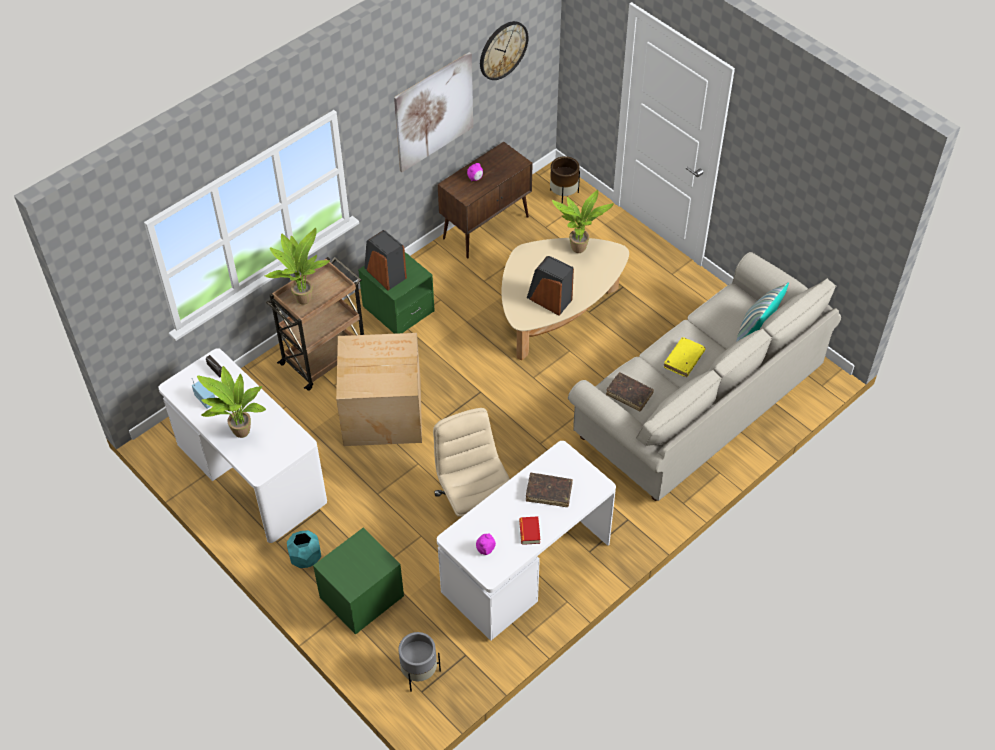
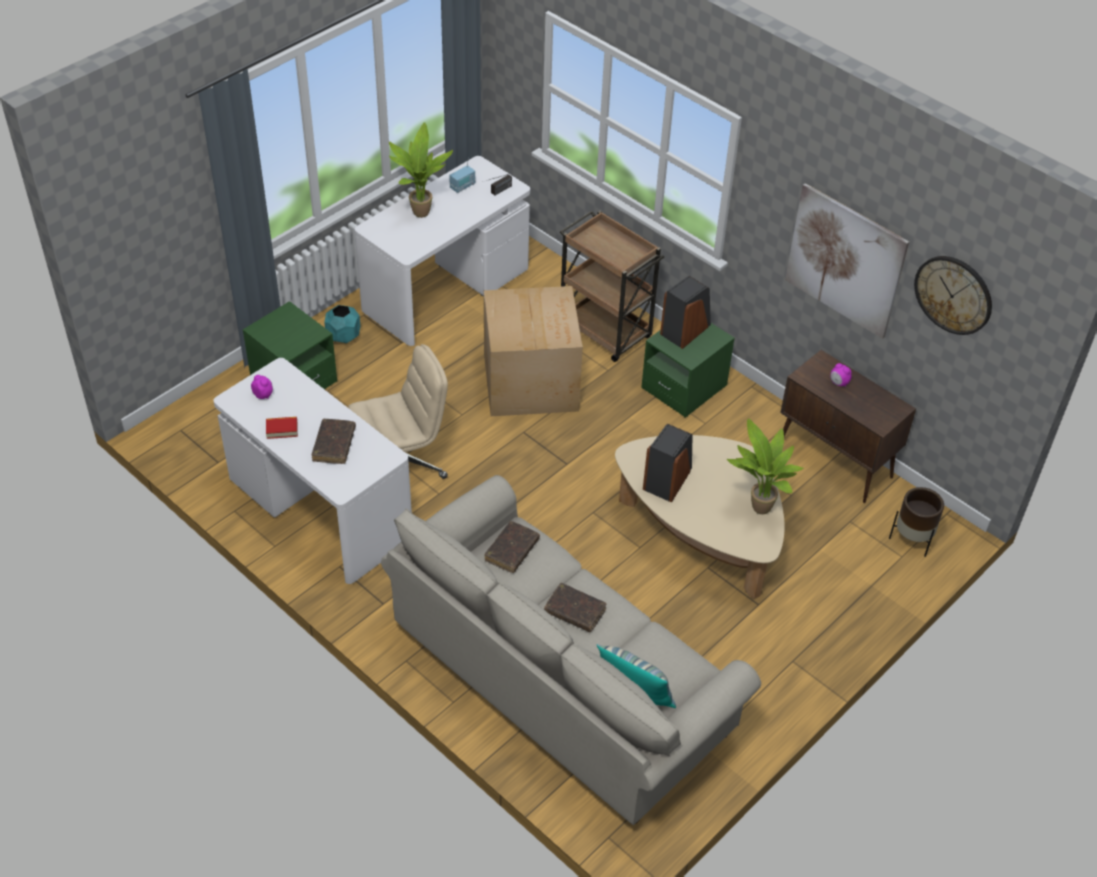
camera: 85 degrees right, 5 degrees down
potted plant [265,228,330,305] -> none
grey planter [399,632,441,692] -> none
yellow book [664,337,706,377] -> brown book [544,583,606,632]

